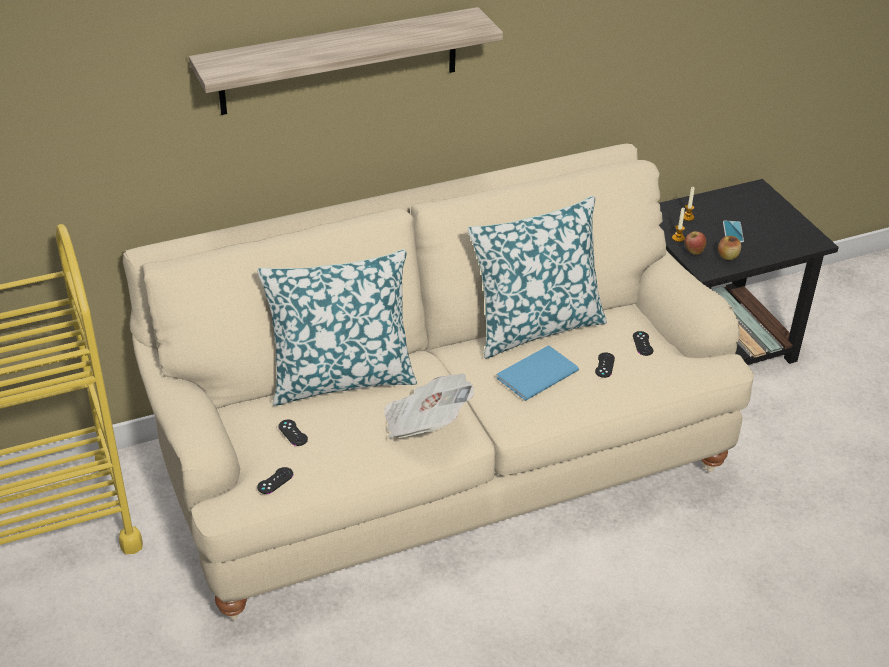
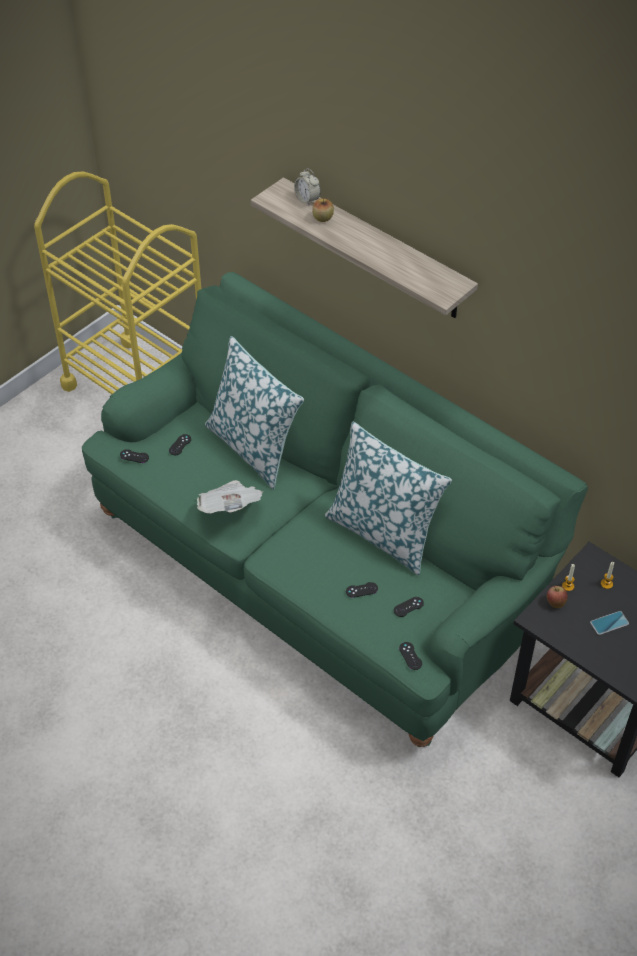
camera: 65 degrees right, 10 degrees up
beige sofa [123,143,754,620] -> green sofa [82,272,588,747]
blue book [497,346,579,401] -> none
apple [718,236,741,260] -> apple moved to [312,199,334,222]
none -> alarm clock [294,168,321,205]
none -> black game controller [399,642,422,670]

